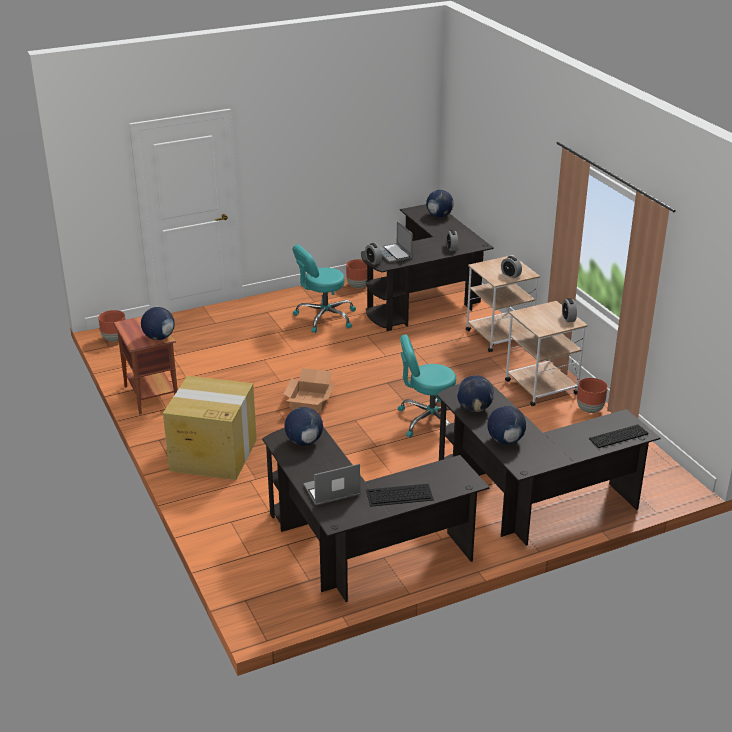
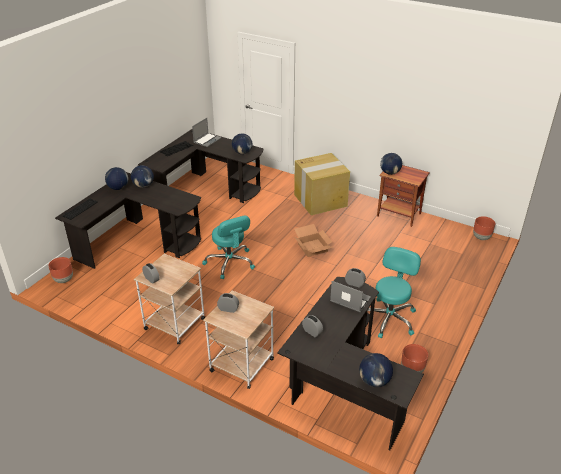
camera: 145 degrees right, 5 degrees up
turquoise office chair [398,334,456,438] -> turquoise office chair turned 105 degrees clockwise [202,216,255,279]
globe [457,375,494,412] -> globe moved to [105,167,128,190]
brown planter [577,378,608,413] -> brown planter moved to [48,257,73,283]

